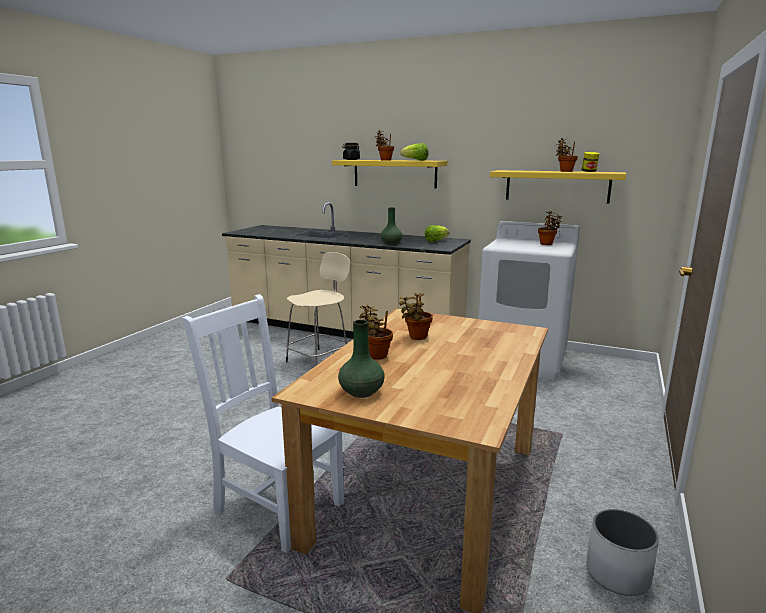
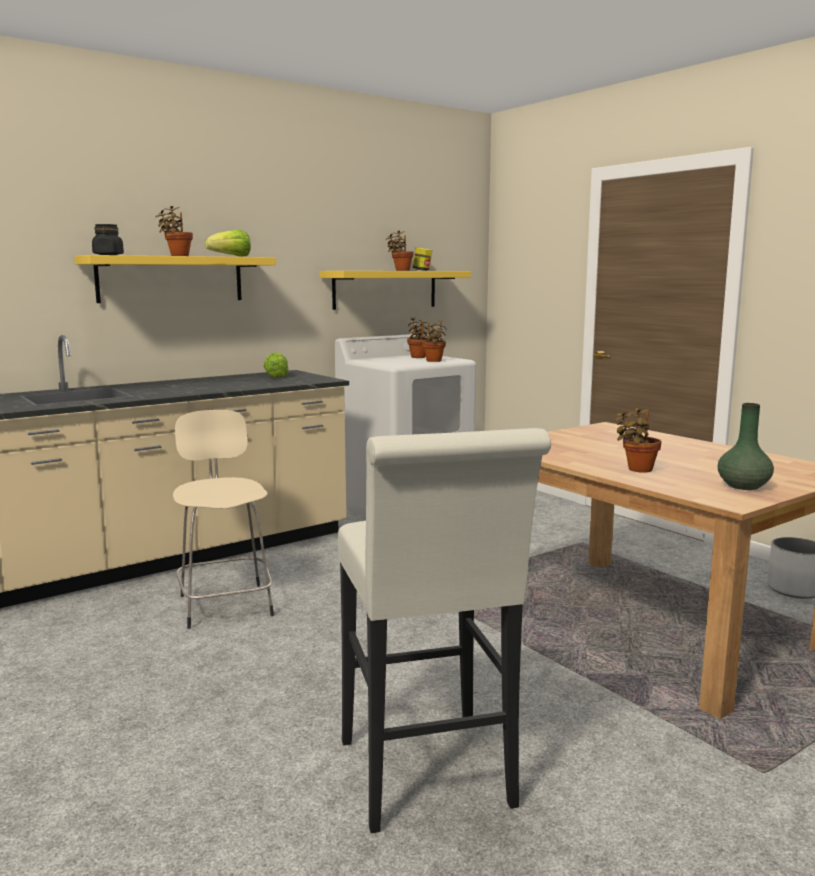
camera: 60 degrees left, 5 degrees down
white chair [182,294,344,553] -> none
green vase [381,207,403,244] -> none
potted plant [399,293,433,340] -> potted plant moved to [422,320,447,362]
none -> white stool [338,428,551,833]

